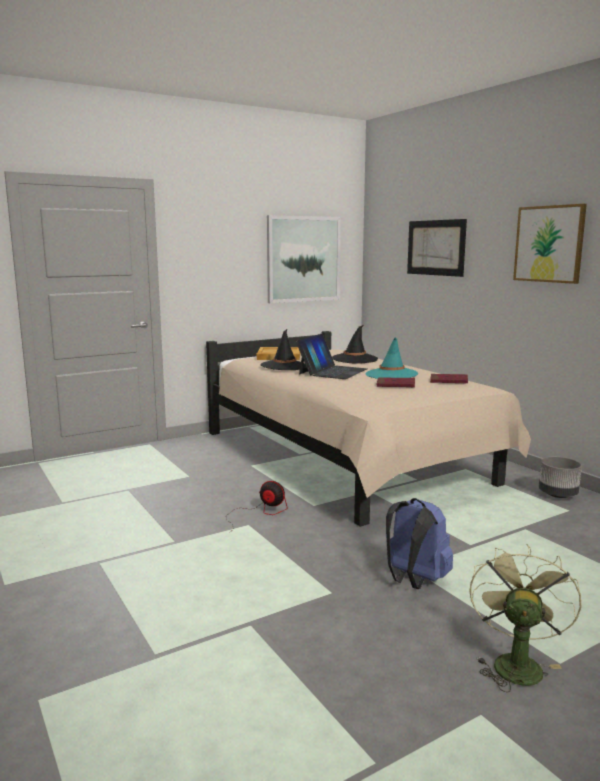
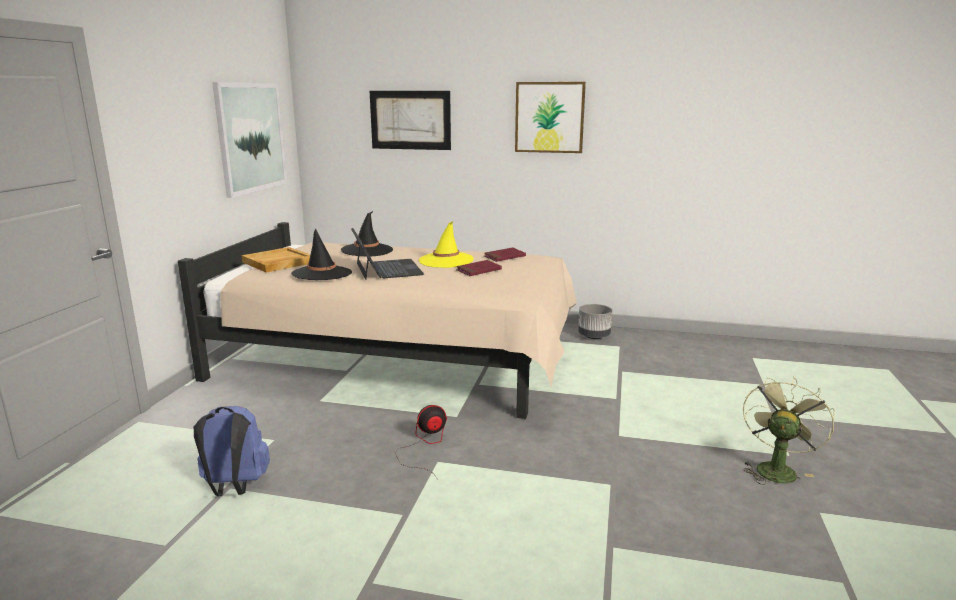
camera: 45 degrees left, 5 degrees up
turquoise hat [366,337,418,379] -> yellow hat [419,221,474,268]
blue backpack [386,498,453,589] -> blue backpack moved to [194,406,270,496]
green fan [470,544,581,693] -> green fan turned 60 degrees clockwise [743,376,835,485]

